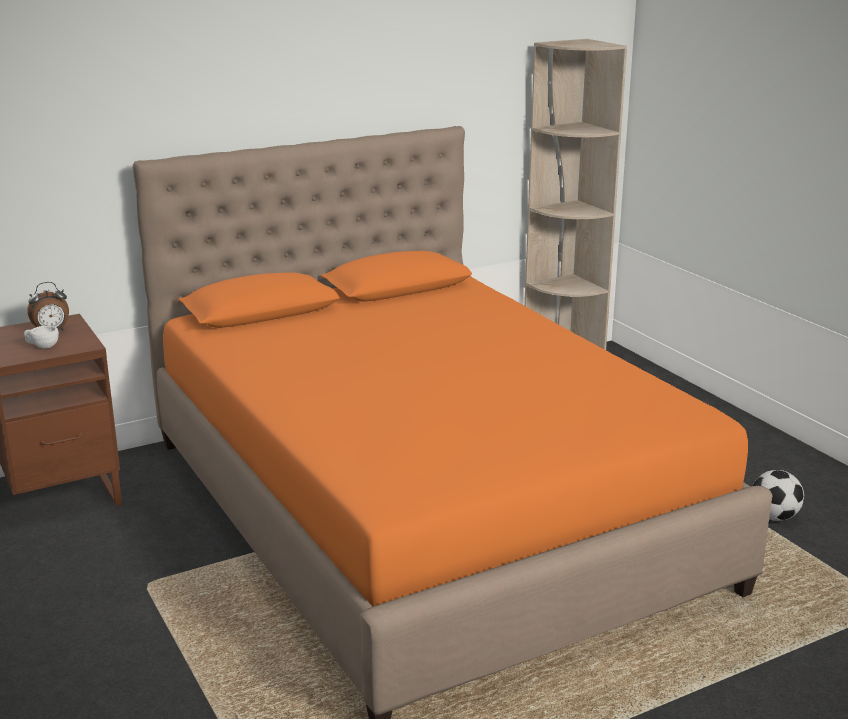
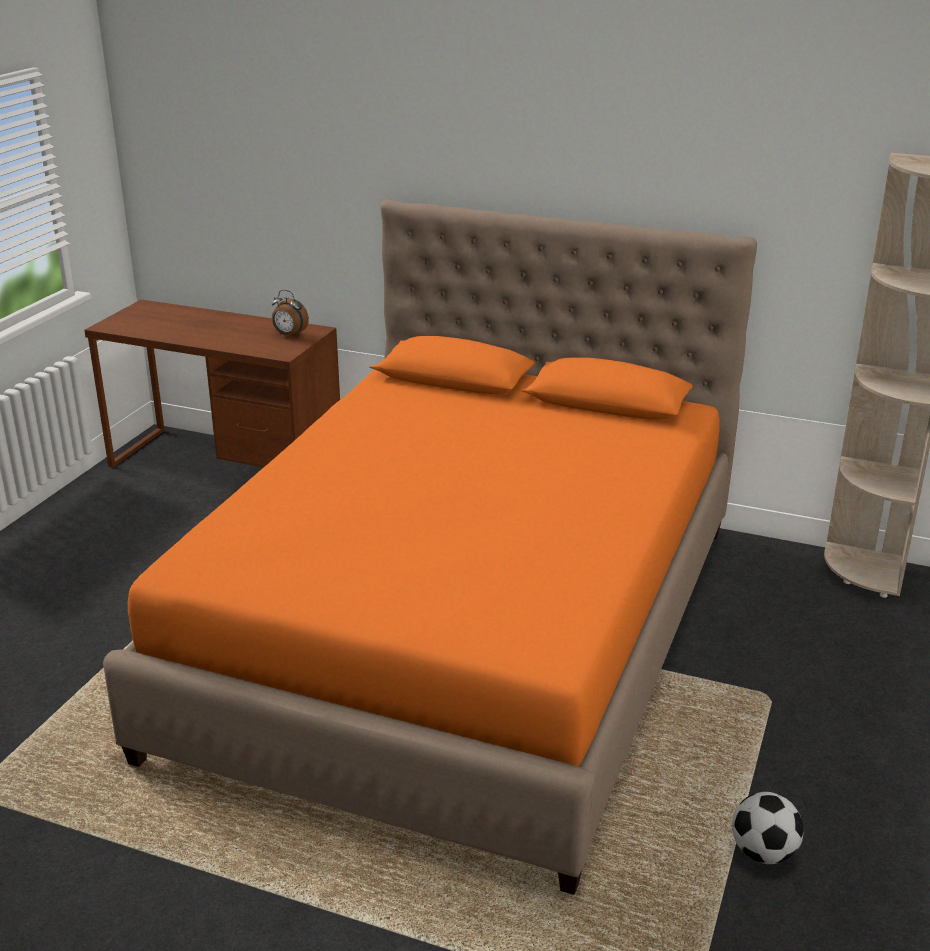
camera: 50 degrees right, 5 degrees up
white cup [24,326,59,348] -> none

